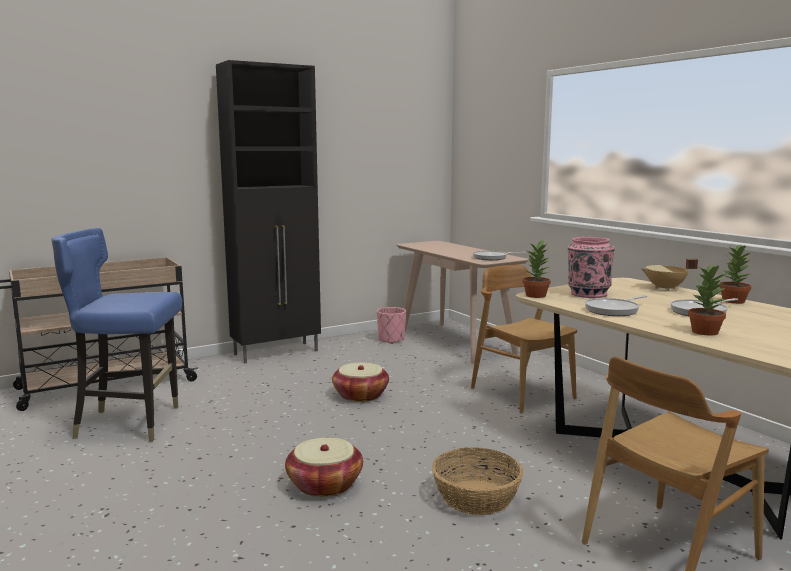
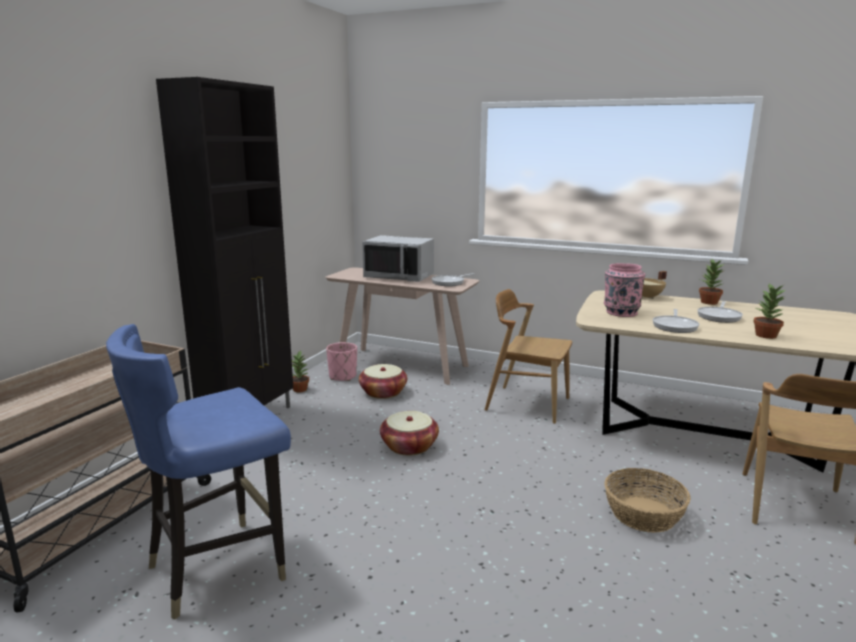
camera: 35 degrees left, 5 degrees up
basket [285,438,363,497] -> basket moved to [359,364,407,399]
potted plant [523,240,551,298] -> potted plant moved to [292,351,309,392]
none -> grey microwave [362,235,434,282]

